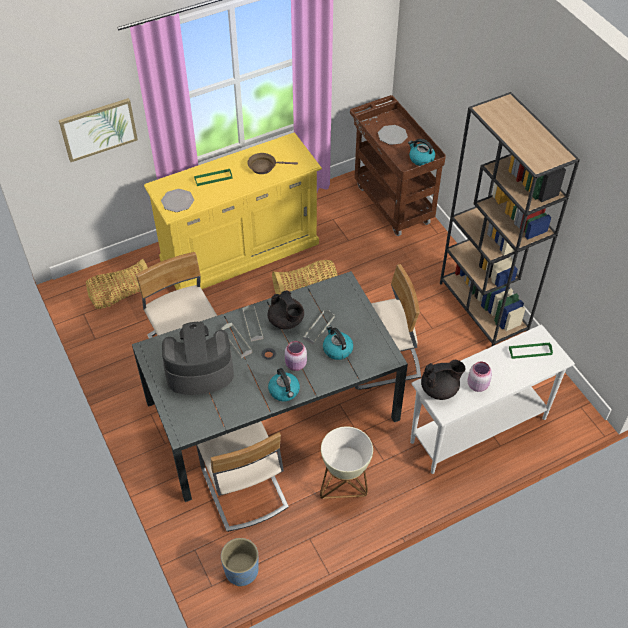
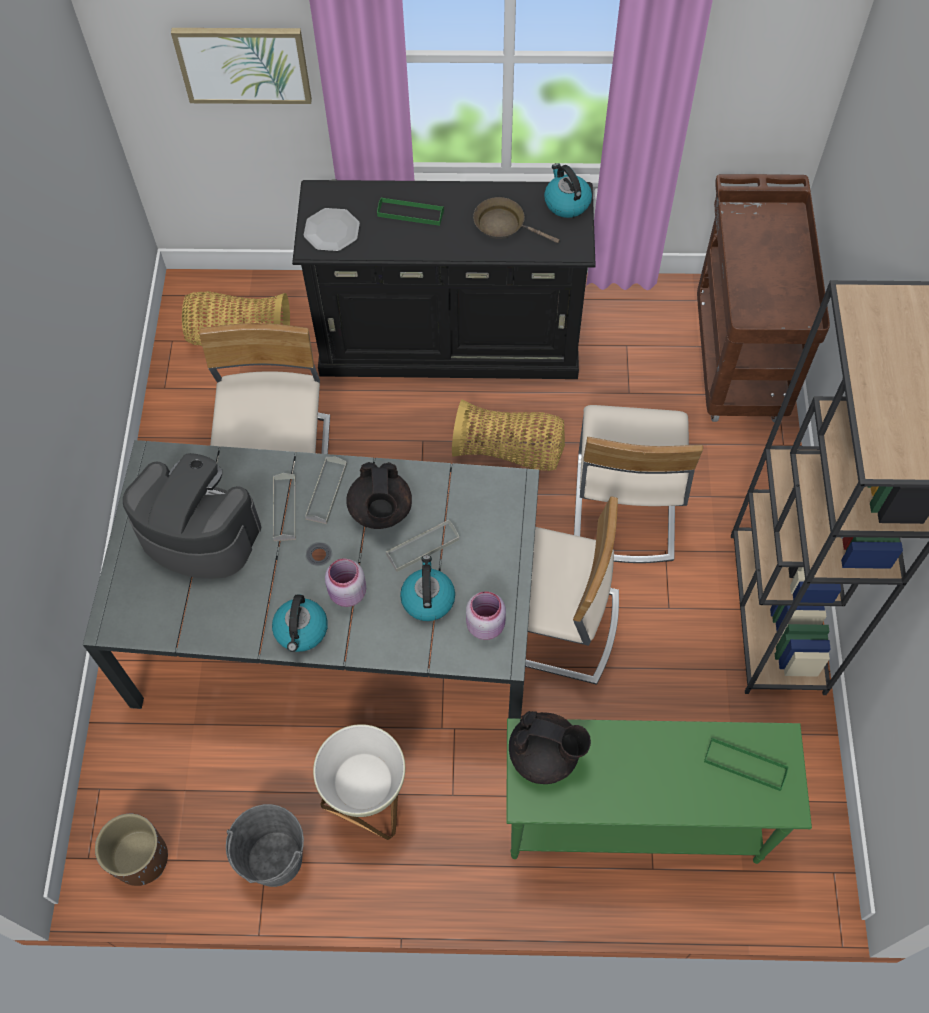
camera: 30 degrees right, 10 degrees up
yellow cabinet [144,133,322,290] -> black cabinet [292,180,596,379]
beige chair [196,421,289,532] -> beige chair moved to [574,405,703,563]
blue planter [221,538,259,586] -> brown planter [95,814,168,886]
plate [378,125,408,145] -> none
kettle [408,139,435,166] -> kettle moved to [544,163,592,218]
white console table [410,324,575,474] -> green console table [506,718,812,864]
pink jar [467,362,492,392] -> pink jar moved to [466,591,506,640]
none -> grey bucket [226,804,304,887]

